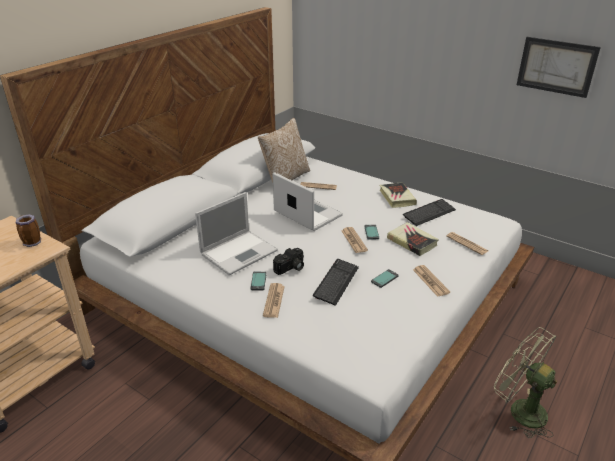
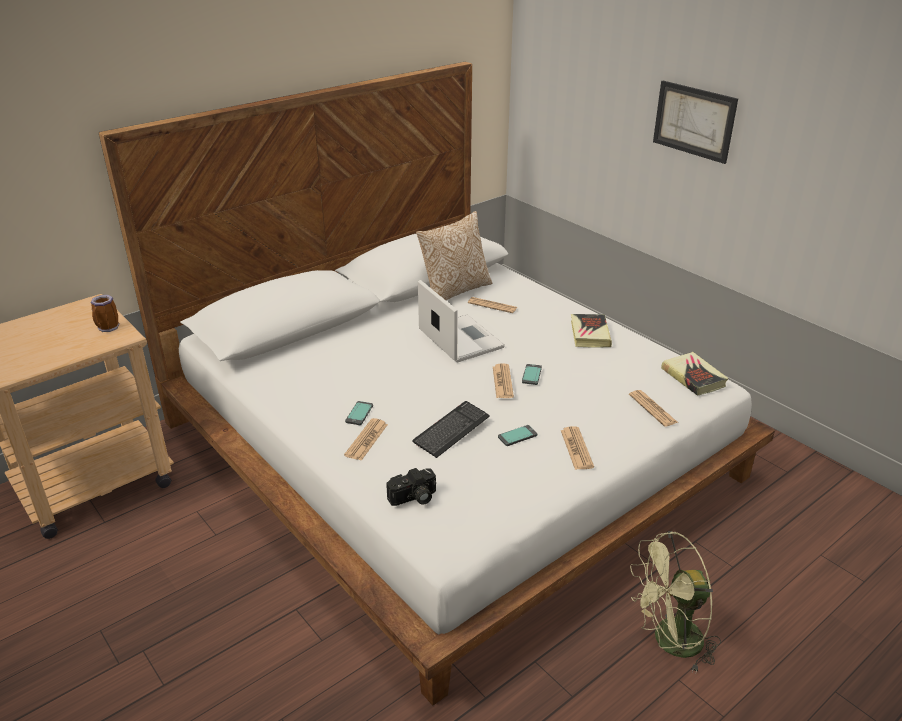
camera: 15 degrees right, 0 degrees up
laptop [195,192,278,275] -> none
camera [273,248,304,275] -> camera moved to [386,468,436,506]
book [387,222,439,256] -> book moved to [661,352,728,396]
keyboard [403,199,456,226] -> none
green fan [494,327,557,438] -> green fan turned 75 degrees counterclockwise [630,531,721,674]
picture [517,37,601,98] -> picture moved to [653,81,738,164]

